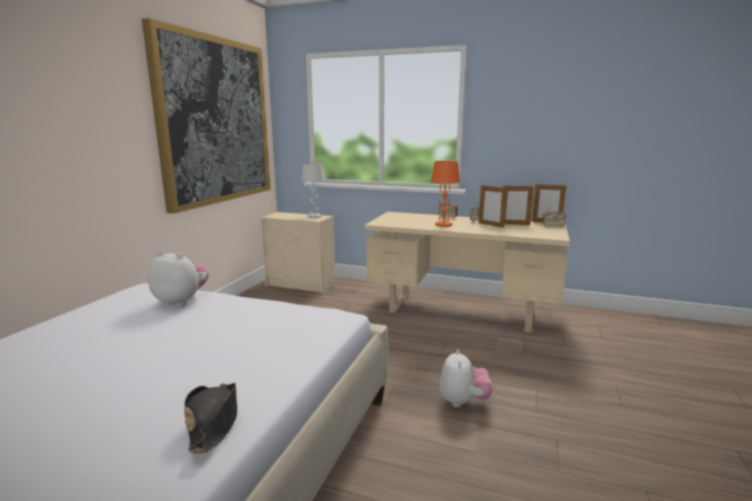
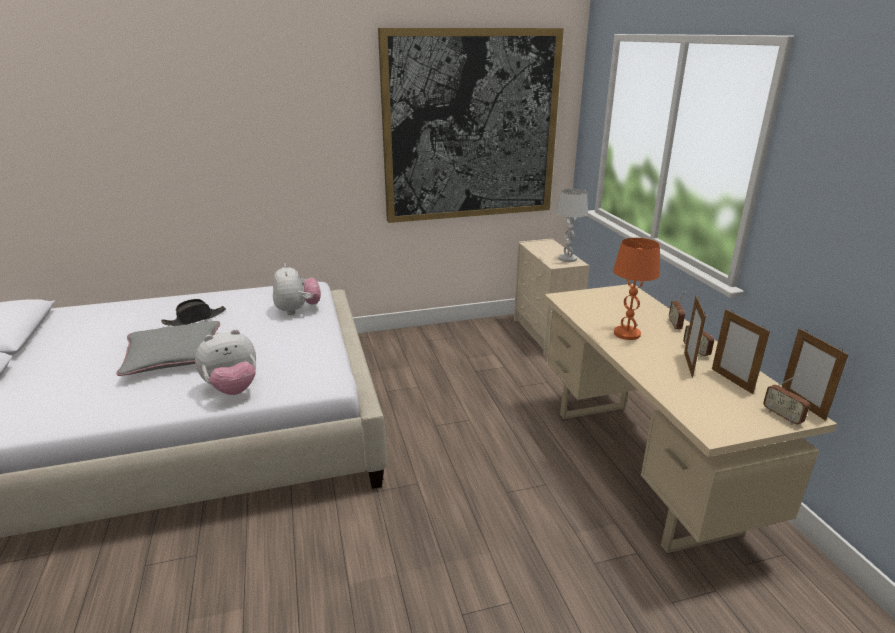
camera: 55 degrees right, 10 degrees up
black hat [184,383,237,454] -> black hat moved to [161,299,226,326]
plush toy [440,350,492,407] -> plush toy moved to [195,329,256,395]
none -> grey pillow [116,321,220,376]

